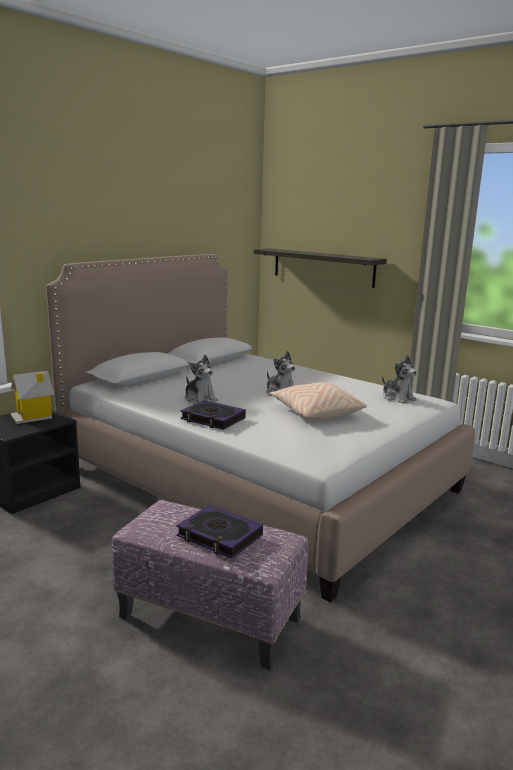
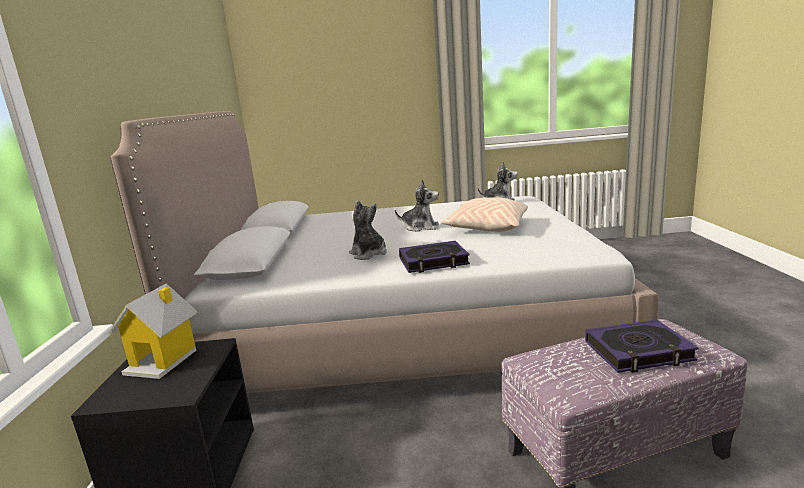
camera: 40 degrees left, 0 degrees up
plush toy [185,355,218,403] -> plush toy turned 135 degrees counterclockwise [349,200,387,260]
shelf [253,248,387,288] -> none

